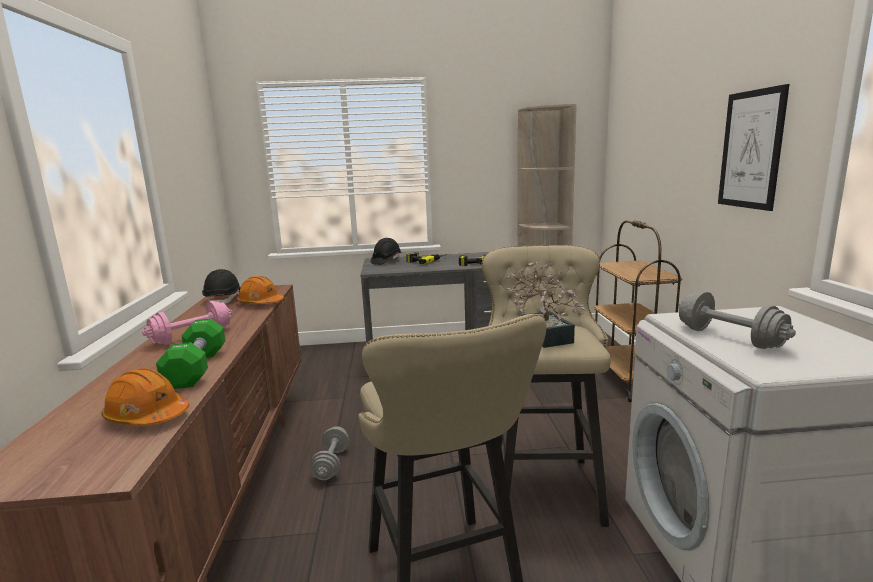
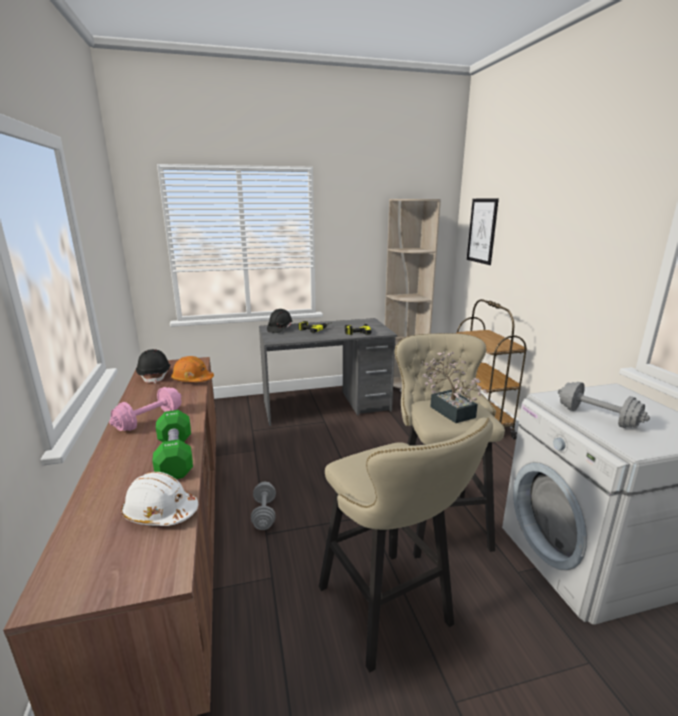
camera: 10 degrees left, 5 degrees up
orange hard hat [101,368,189,426] -> white hard hat [121,472,198,526]
picture [718,84,790,211] -> picture moved to [467,198,499,265]

